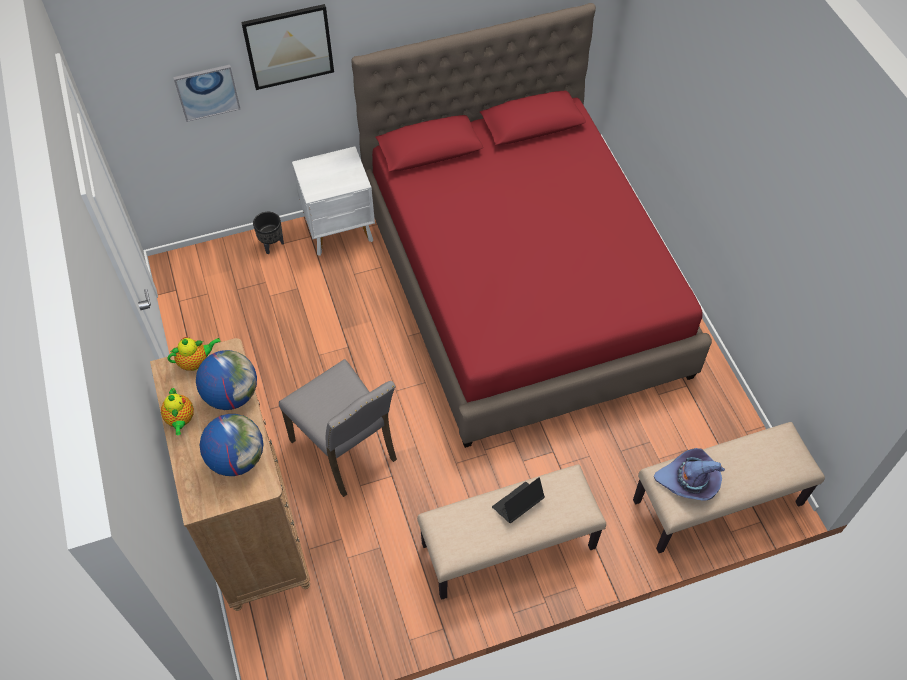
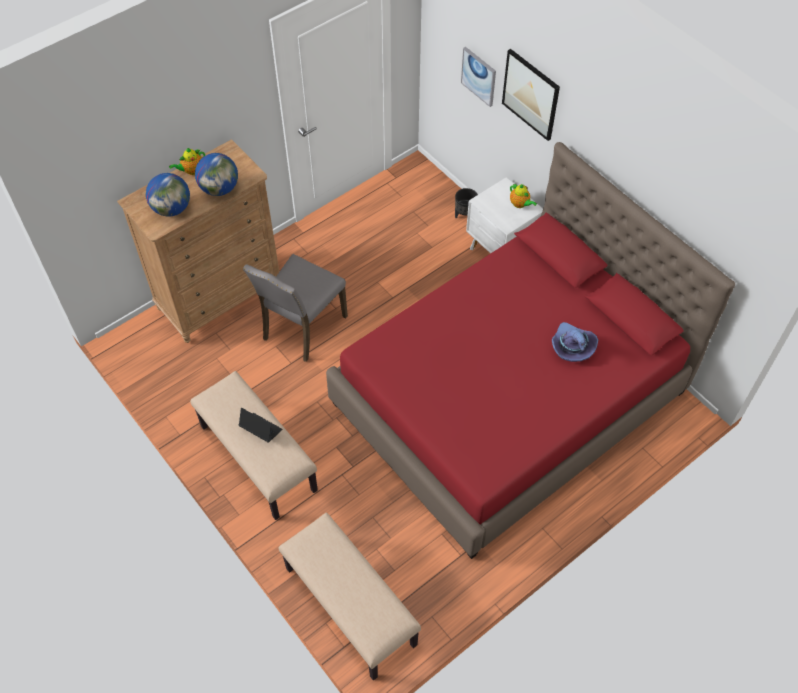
camera: 70 degrees right, 0 degrees up
teapot [168,337,221,371] -> teapot moved to [510,184,537,208]
purple hat [654,448,725,501] -> purple hat moved to [552,322,598,362]

